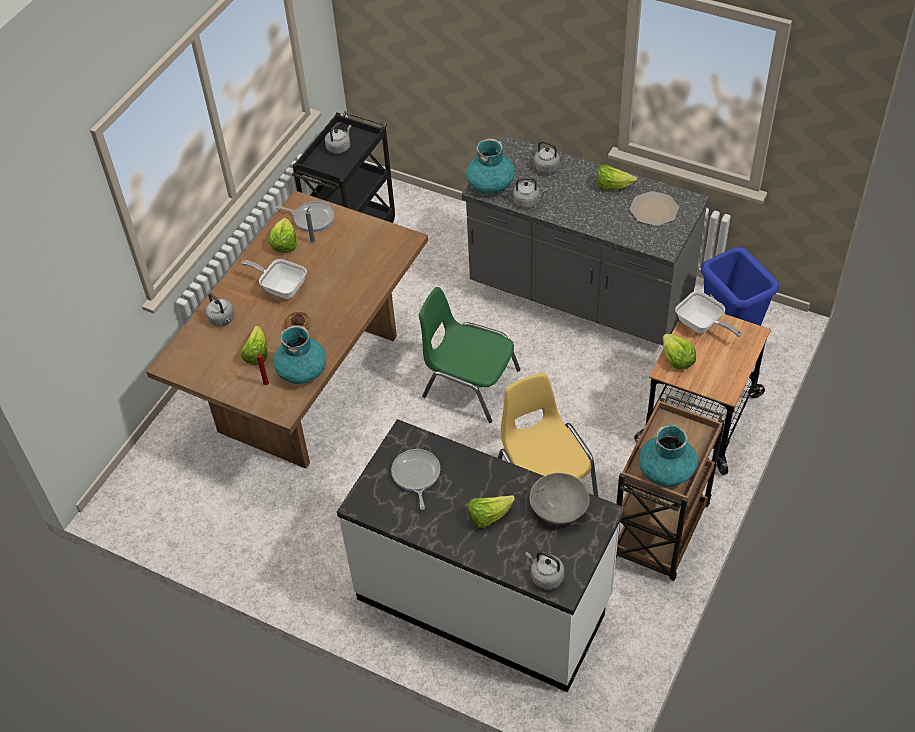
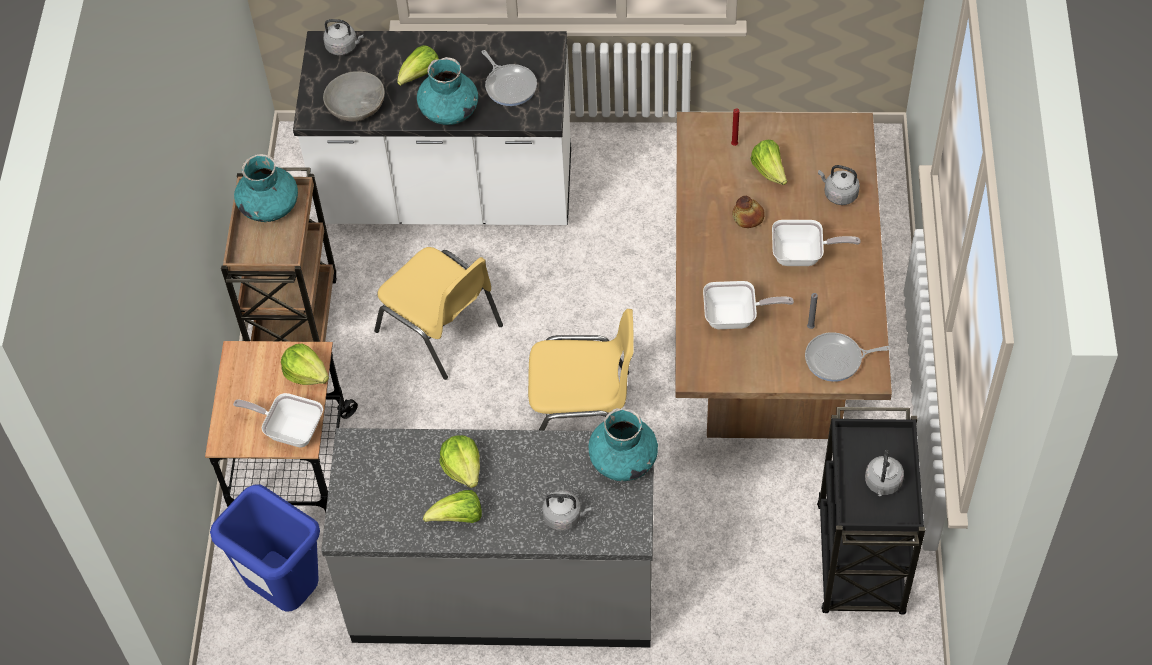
camera: 155 degrees right, 5 degrees up
lettuce [269,218,298,253] -> lettuce moved to [439,435,480,488]
turquoise vase [273,325,326,384] -> turquoise vase moved to [417,57,478,125]
green chair [419,287,520,423] -> yellow chair [528,309,634,430]
grey kettle [513,178,548,208] -> none
plate [630,191,679,226] -> none
none -> frying pan [703,281,794,329]

